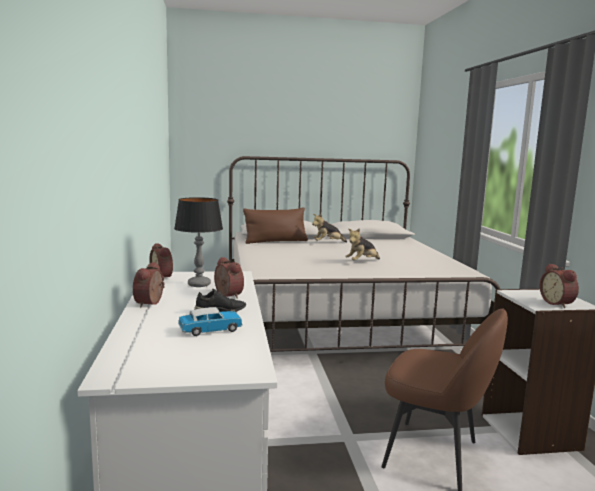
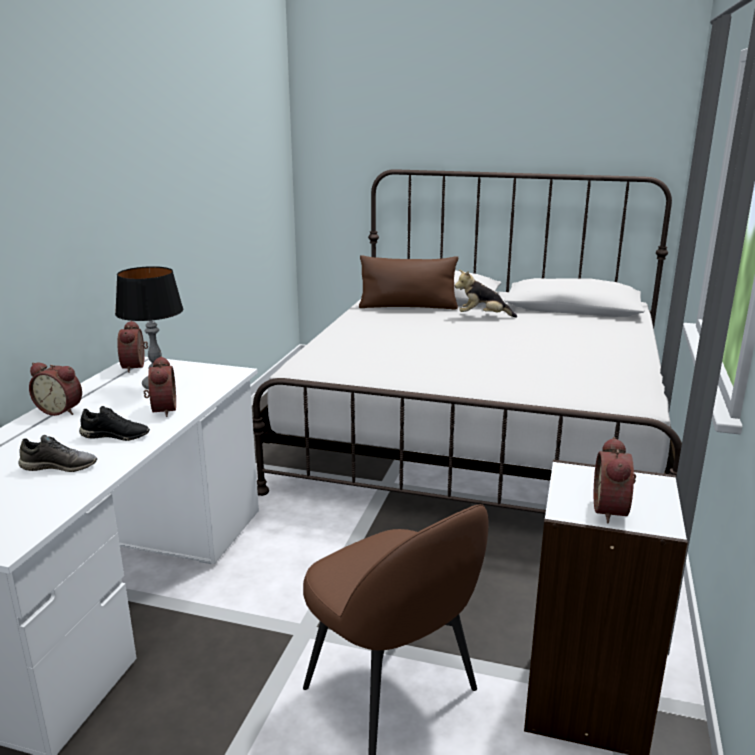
camera: 25 degrees right, 10 degrees up
alarm clock [133,262,165,307] -> alarm clock turned 105 degrees counterclockwise [29,362,82,416]
toy car [178,307,243,336] -> grey shoe [18,435,97,472]
plush toy [345,228,380,260] -> none

